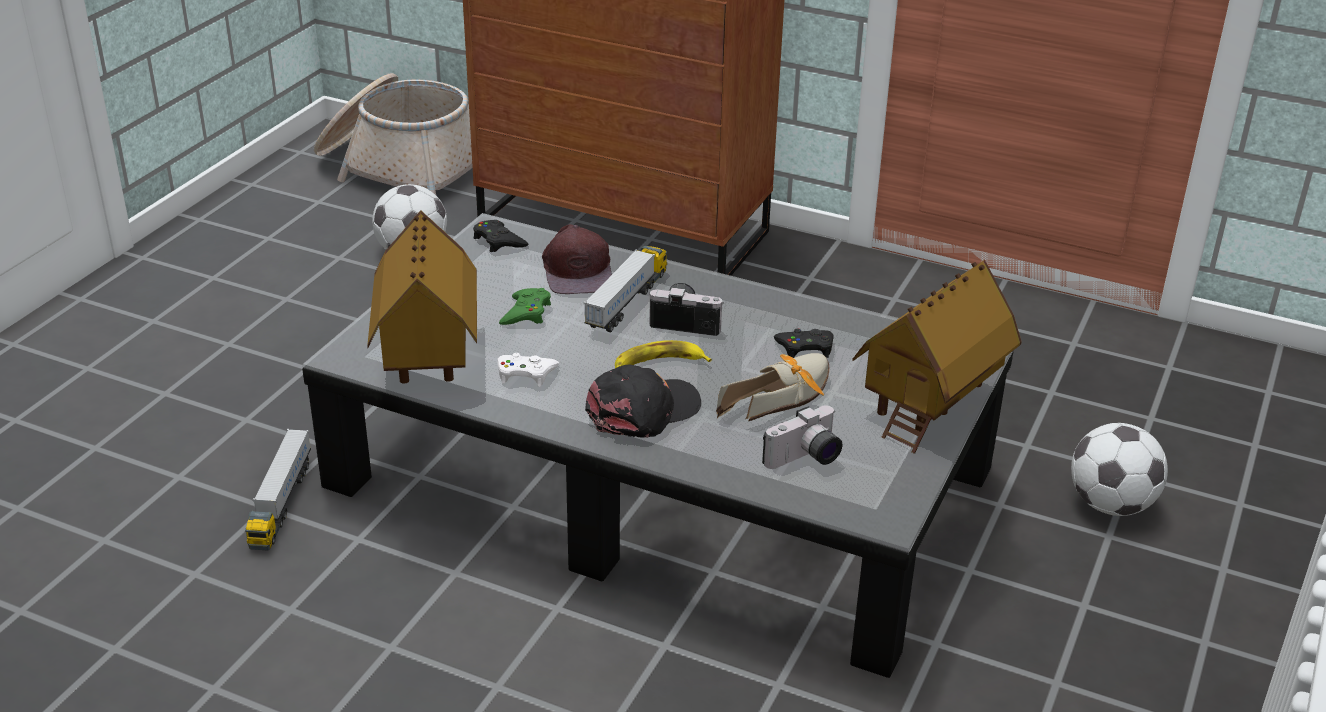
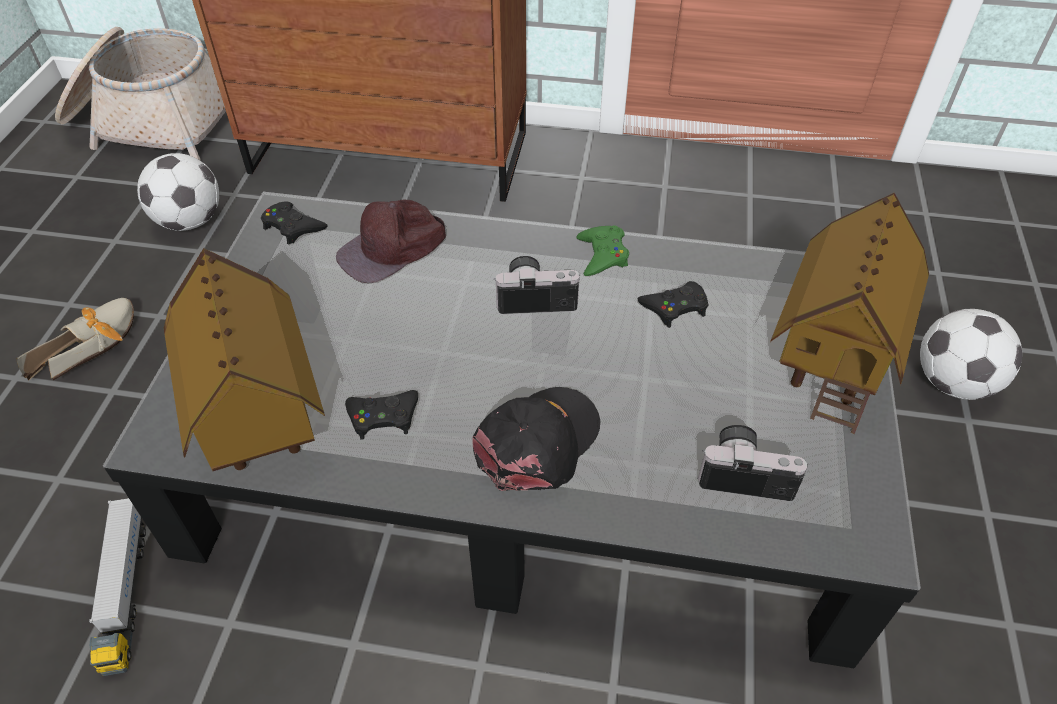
camera: 15 degrees left, 15 degrees up
white game controller [497,353,559,387] -> black game controller [345,390,418,440]
green game controller [499,288,551,325] -> green game controller moved to [576,225,629,276]
brown cap [542,224,612,294] -> brown cap turned 75 degrees clockwise [336,200,446,283]
toy truck [584,246,667,333] -> none
banana [615,340,712,368] -> none
shoe [716,353,829,421] -> shoe moved to [17,298,134,381]
camera [762,405,842,469] -> camera turned 120 degrees counterclockwise [698,425,808,501]

